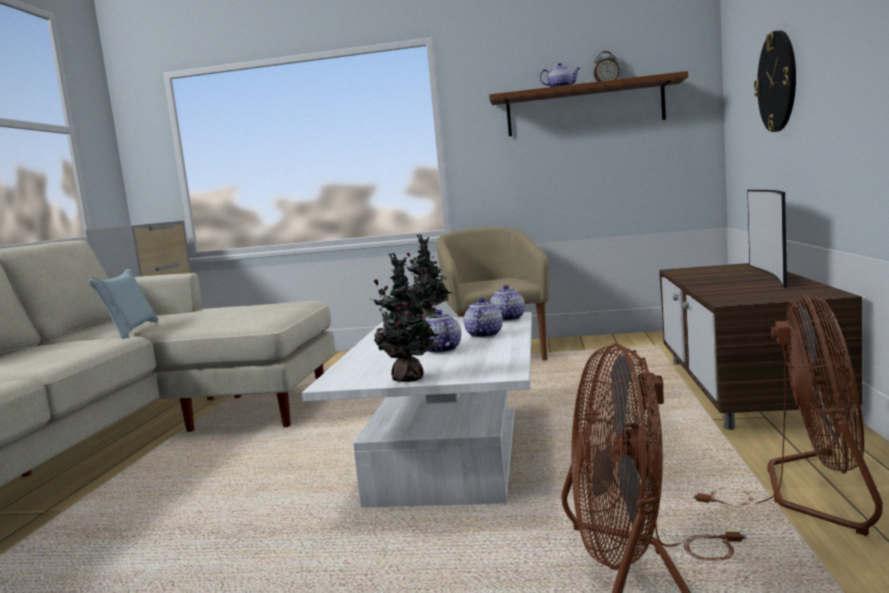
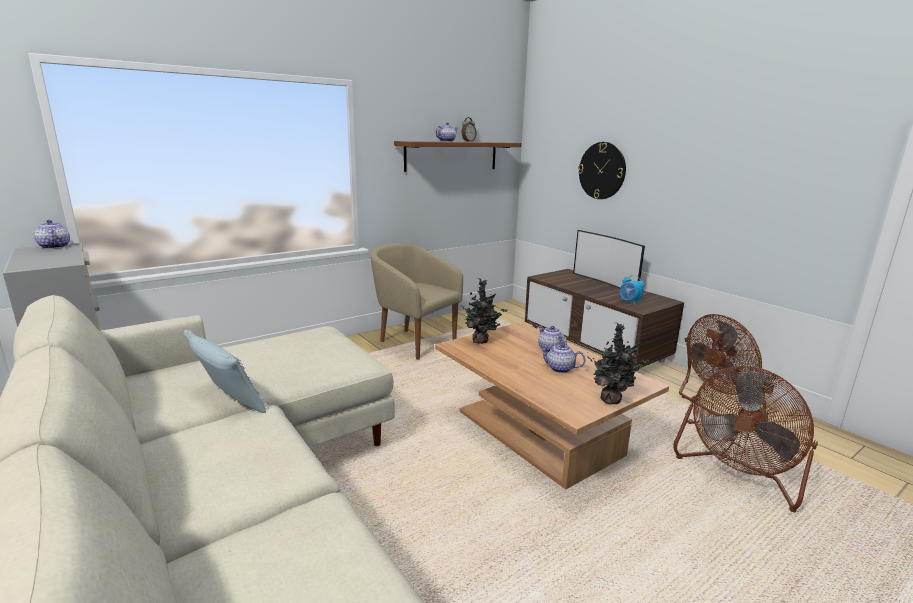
camera: 45 degrees left, 10 degrees up
white coffee table [302,312,532,508] -> brown coffee table [435,322,669,489]
teapot [490,285,525,321] -> teapot moved to [34,220,70,249]
none -> alarm clock [620,275,644,305]

